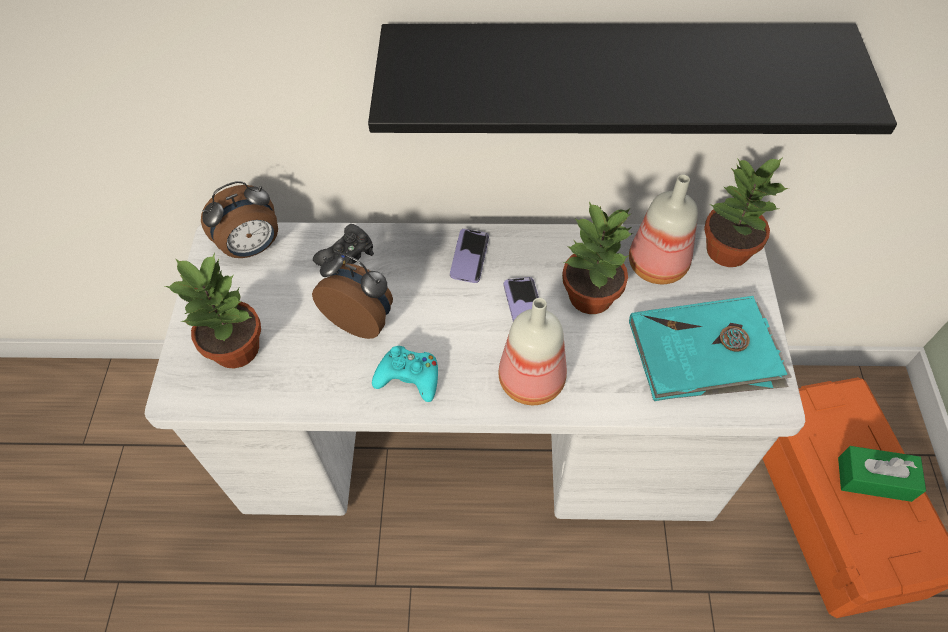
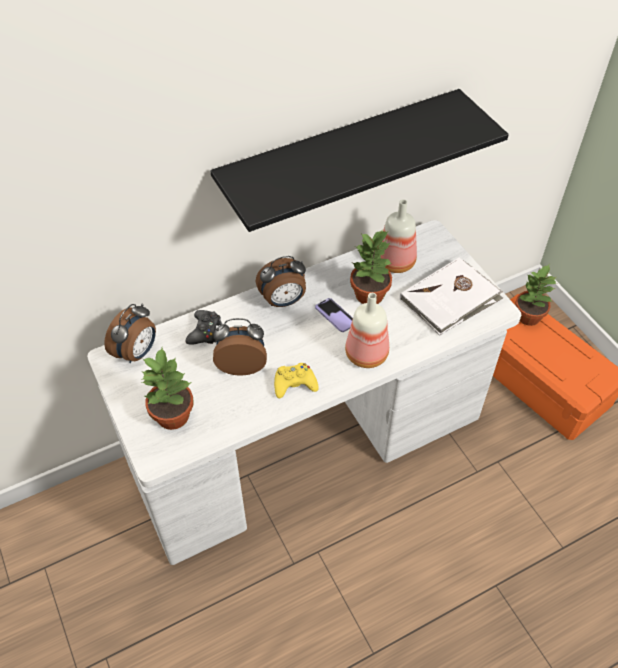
camera: 30 degrees left, 5 degrees down
turquoise game controller [372,346,438,402] -> yellow game controller [274,363,319,398]
phone [450,229,489,283] -> alarm clock [256,256,306,307]
turquoise book [629,296,792,401] -> white book [400,257,503,336]
potted plant [704,158,788,267] -> potted plant moved to [515,265,557,326]
green tissue box [838,446,926,502] -> none

